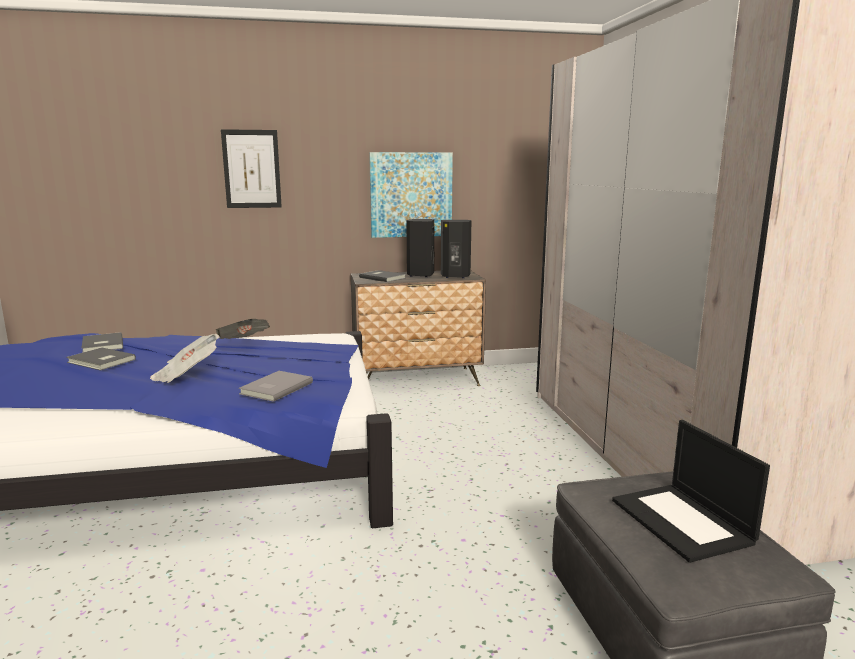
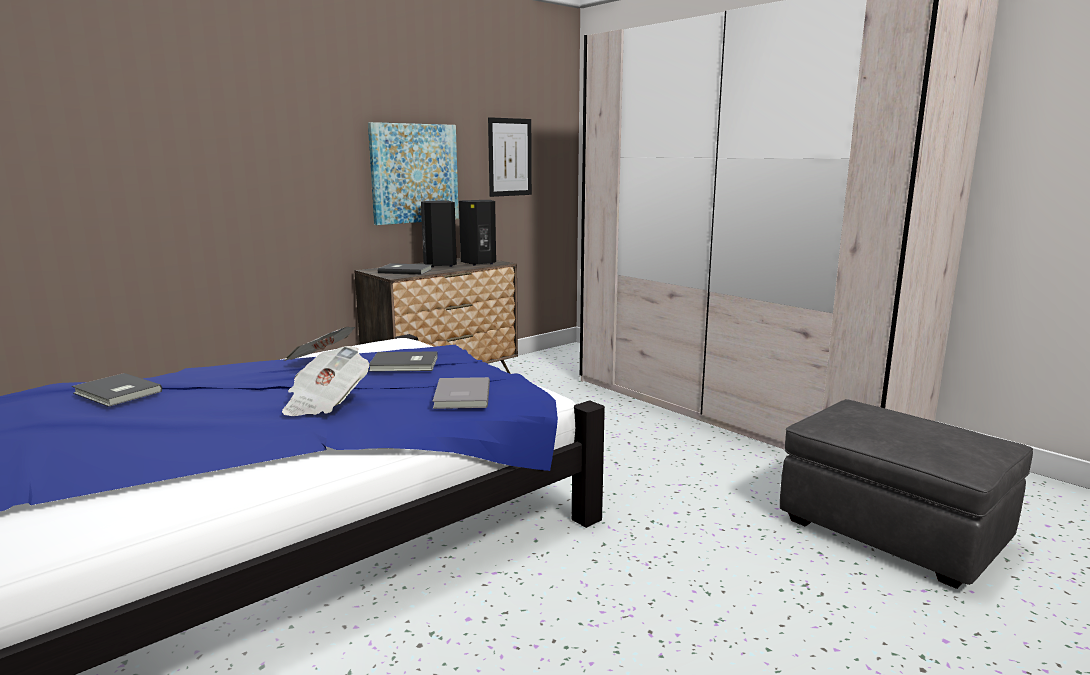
camera: 30 degrees left, 0 degrees up
grey book [66,348,136,370] -> grey book moved to [369,351,438,372]
picture [221,129,282,208] -> picture moved to [488,117,532,197]
laptop [612,420,770,563] -> none

